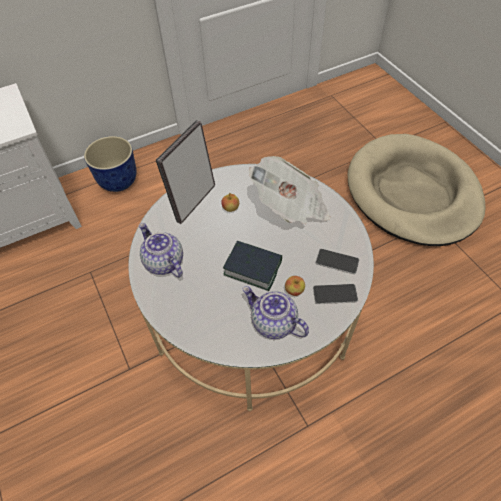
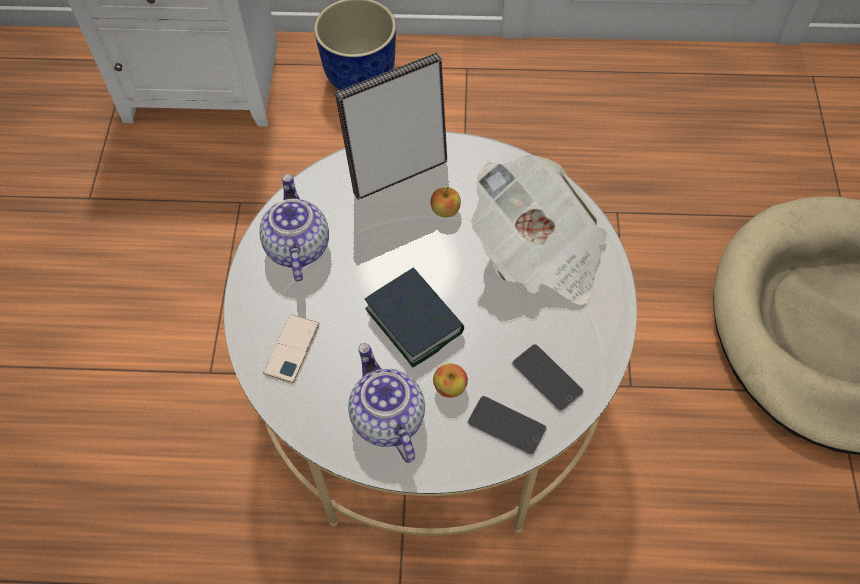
camera: 30 degrees right, 5 degrees up
none -> phone [263,314,319,383]

